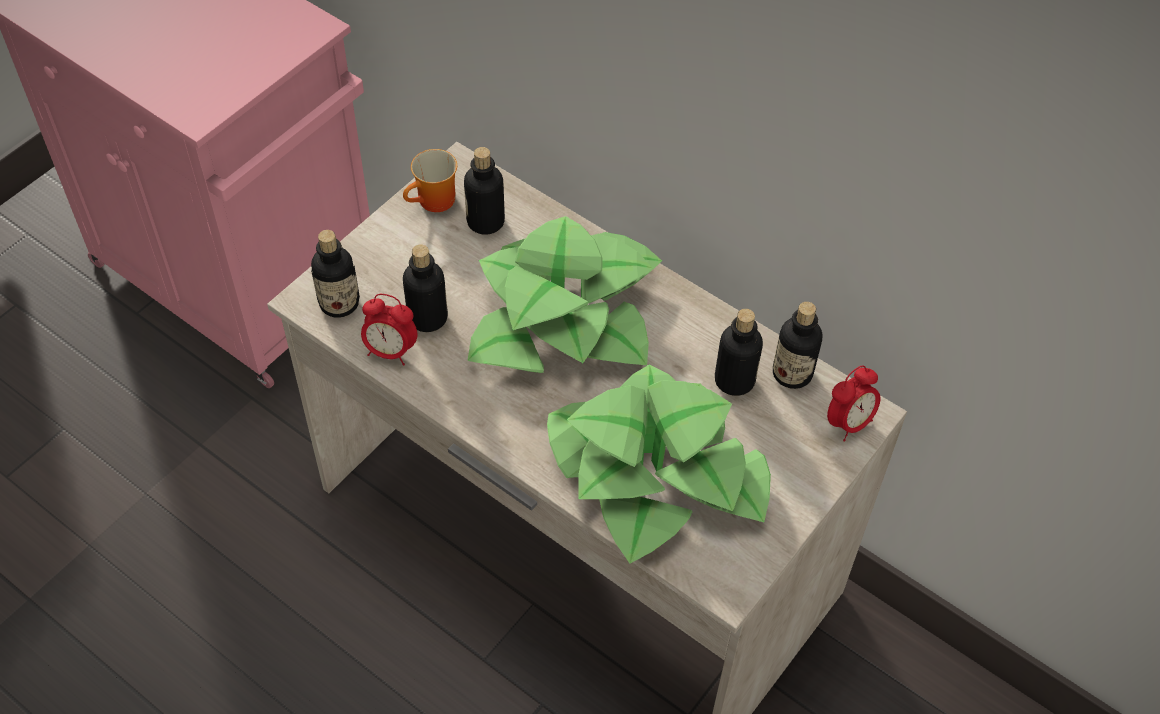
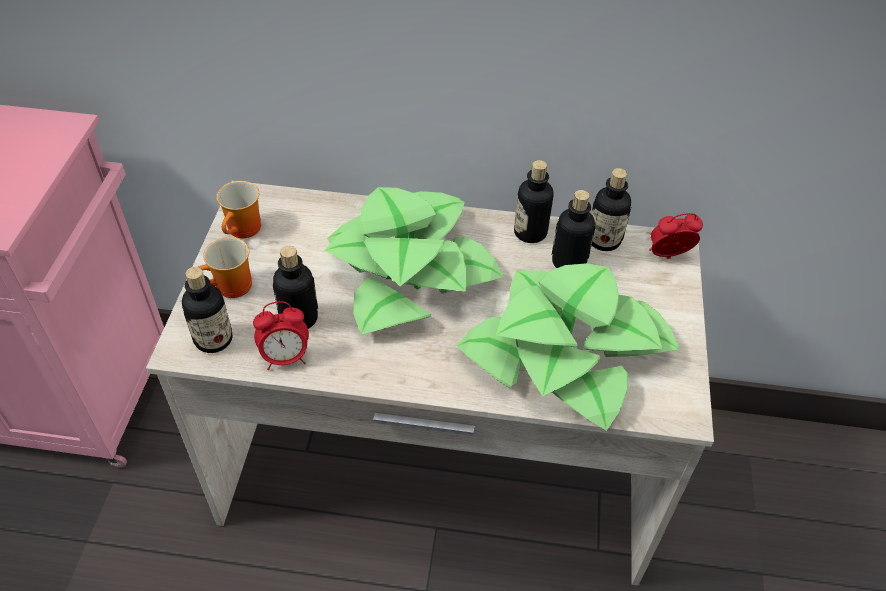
camera: 30 degrees left, 5 degrees down
bottle [464,147,505,235] -> bottle moved to [514,160,554,243]
alarm clock [827,365,880,442] -> alarm clock turned 120 degrees counterclockwise [649,213,703,259]
none -> mug [198,237,252,298]

